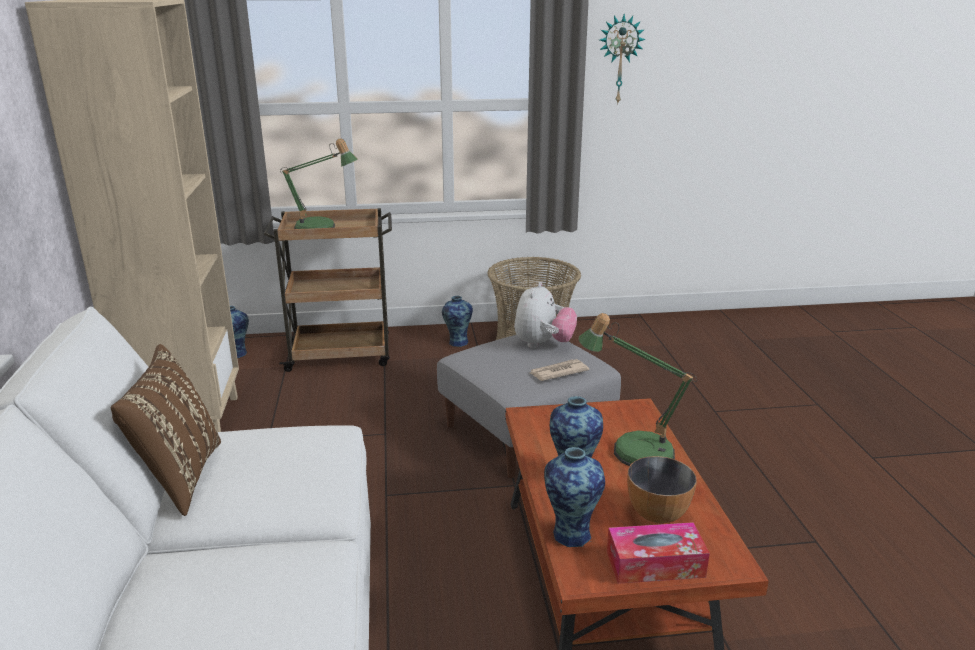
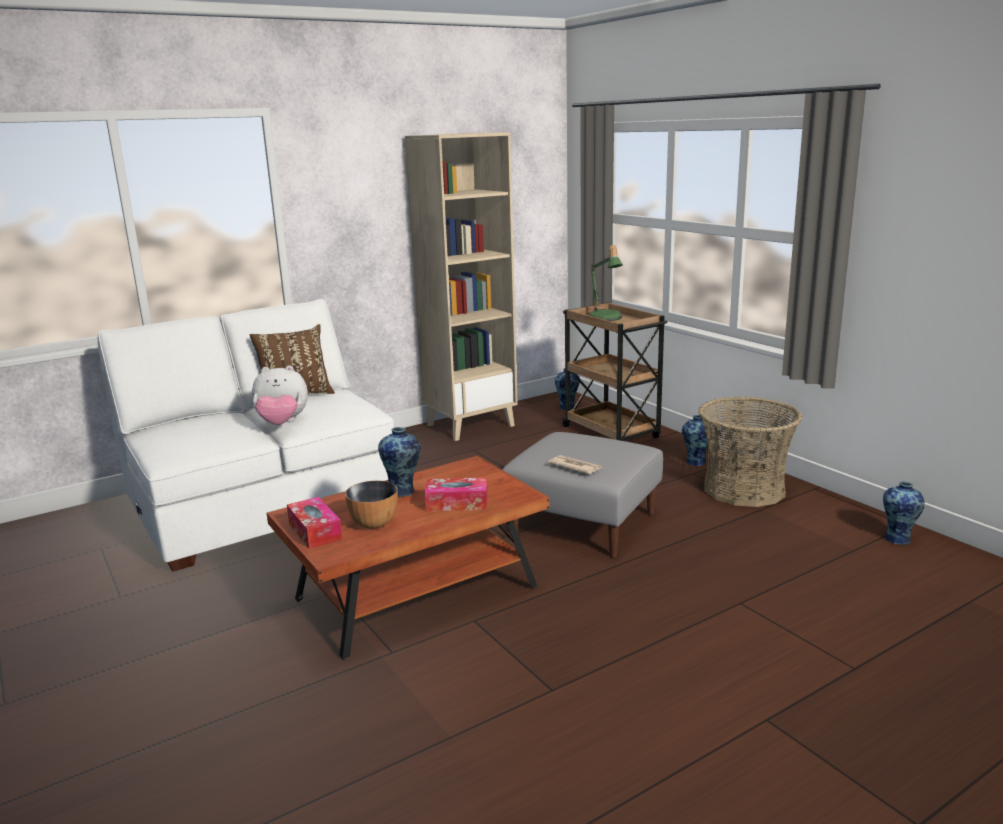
camera: 65 degrees right, 5 degrees down
plush toy [514,282,577,348] -> plush toy moved to [252,365,308,425]
vase [544,447,605,547] -> vase moved to [883,481,925,545]
table lamp [578,313,697,466] -> tissue box [425,477,487,511]
wall clock [600,14,646,105] -> none

